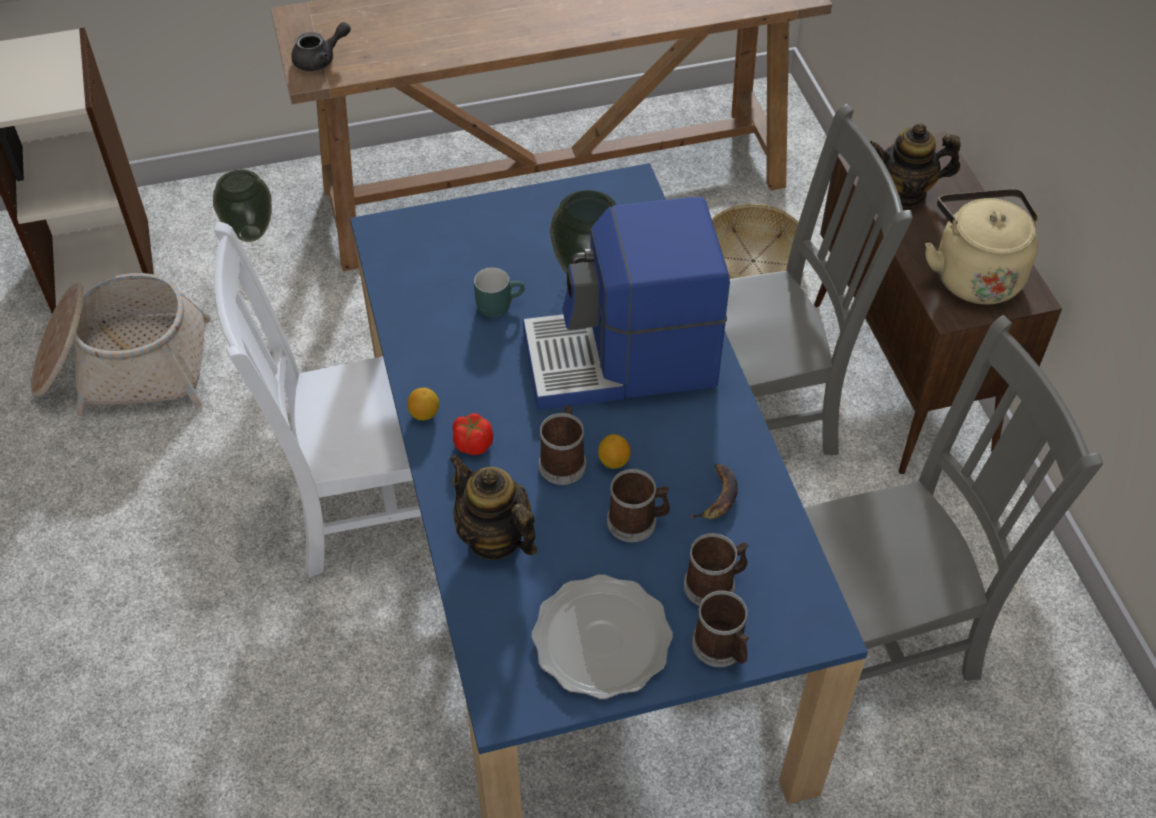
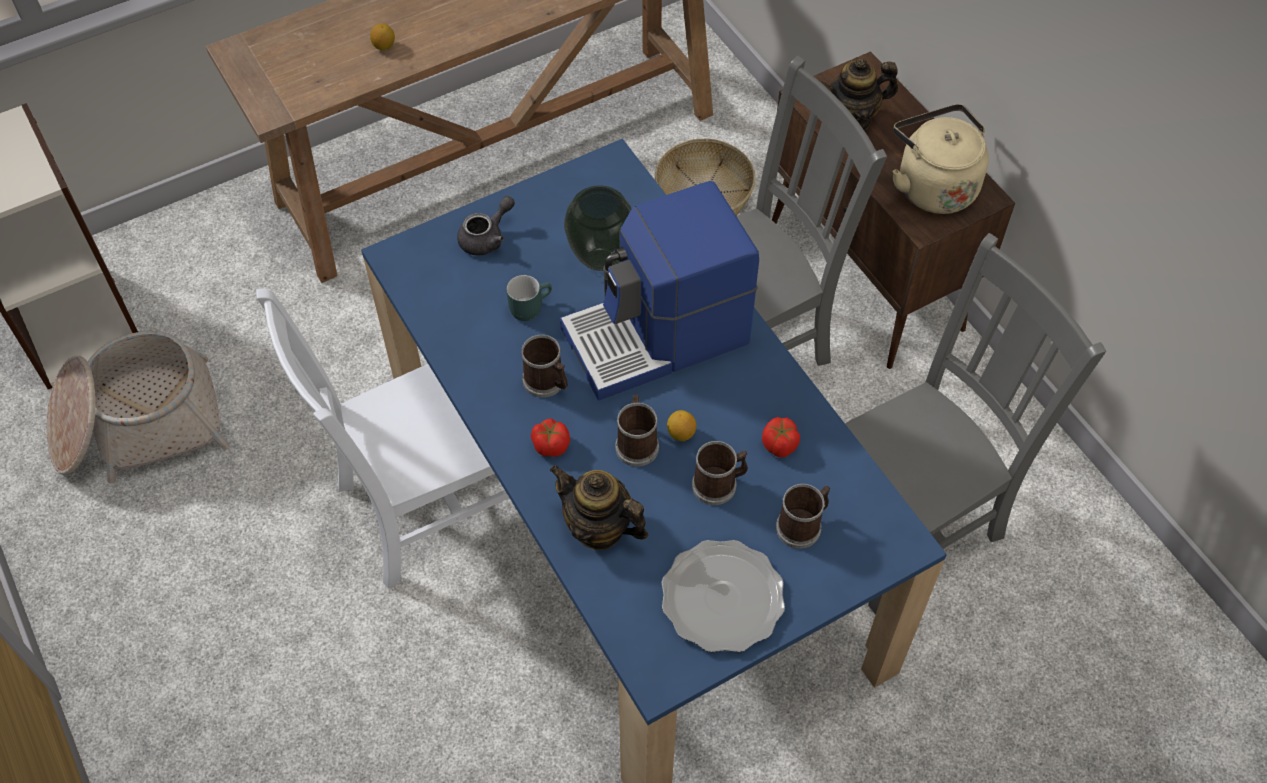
camera: 15 degrees left, 5 degrees up
vase [213,170,272,242] -> none
grey teapot [291,22,351,71] -> grey teapot moved to [457,196,515,256]
lemon [407,388,439,420] -> lemon moved to [370,23,395,50]
banana [688,464,738,519] -> tomato [762,417,800,457]
mug [692,591,749,667] -> mug moved to [521,335,568,398]

